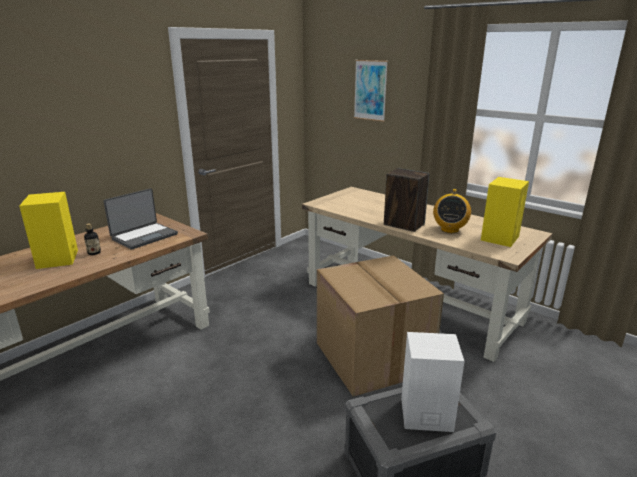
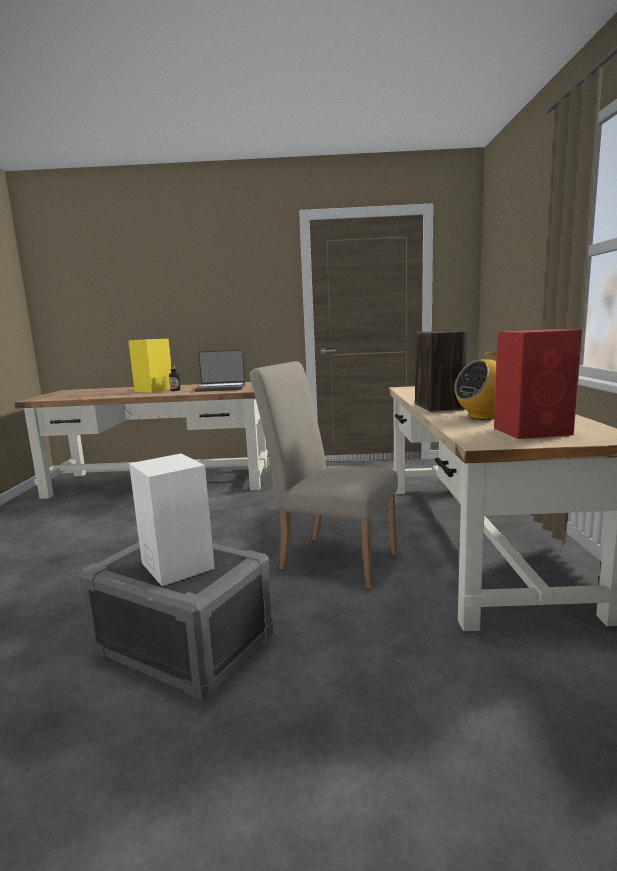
camera: 50 degrees right, 10 degrees down
cardboard box [317,255,444,397] -> beige chair [249,361,398,589]
picture [354,60,388,122] -> none
yellow speaker [481,177,529,247] -> red speaker [494,329,582,439]

